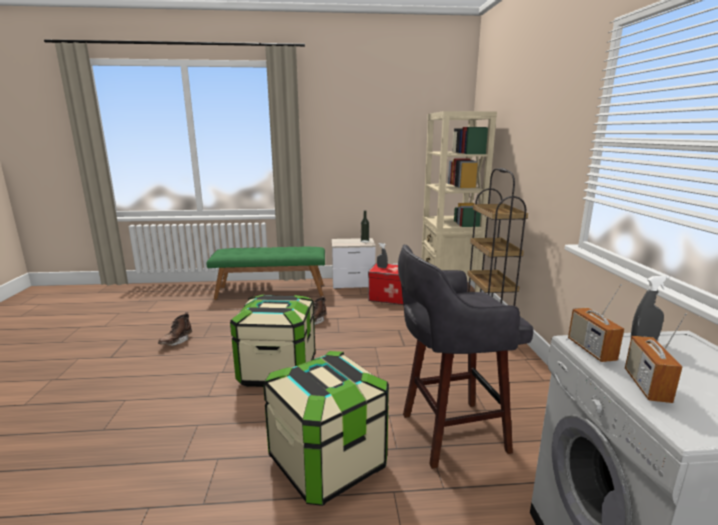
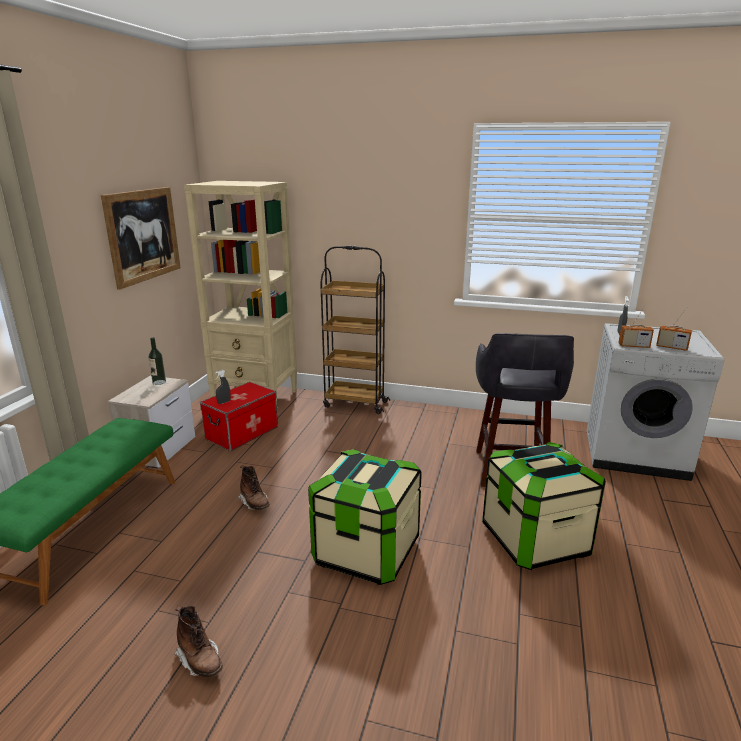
camera: 70 degrees left, 5 degrees up
none -> picture [101,187,181,290]

